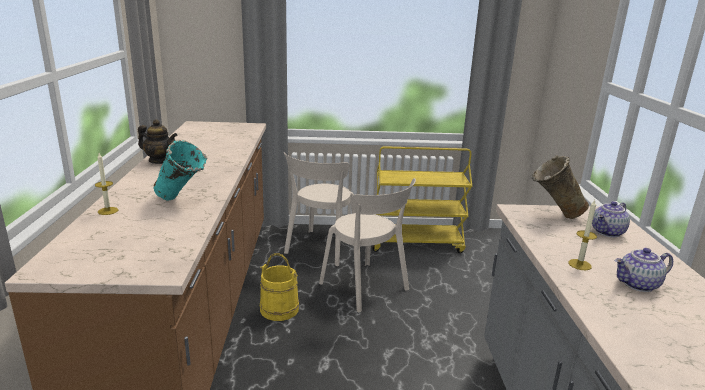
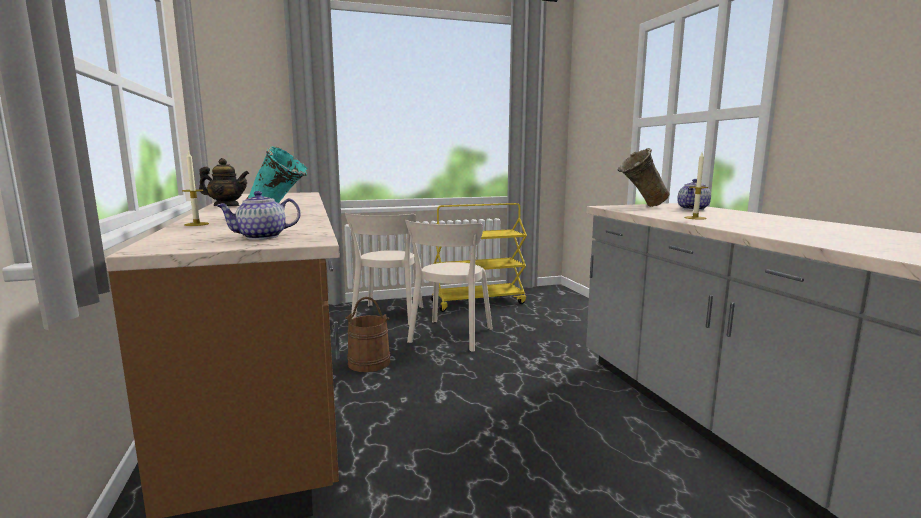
camera: 15 degrees left, 10 degrees down
yellow bucket [260,253,299,321] -> brown bucket [345,297,391,372]
beige chair [319,178,416,313] -> beige chair turned 75 degrees clockwise [405,220,493,352]
teapot [615,248,673,292] -> teapot moved to [215,191,300,240]

